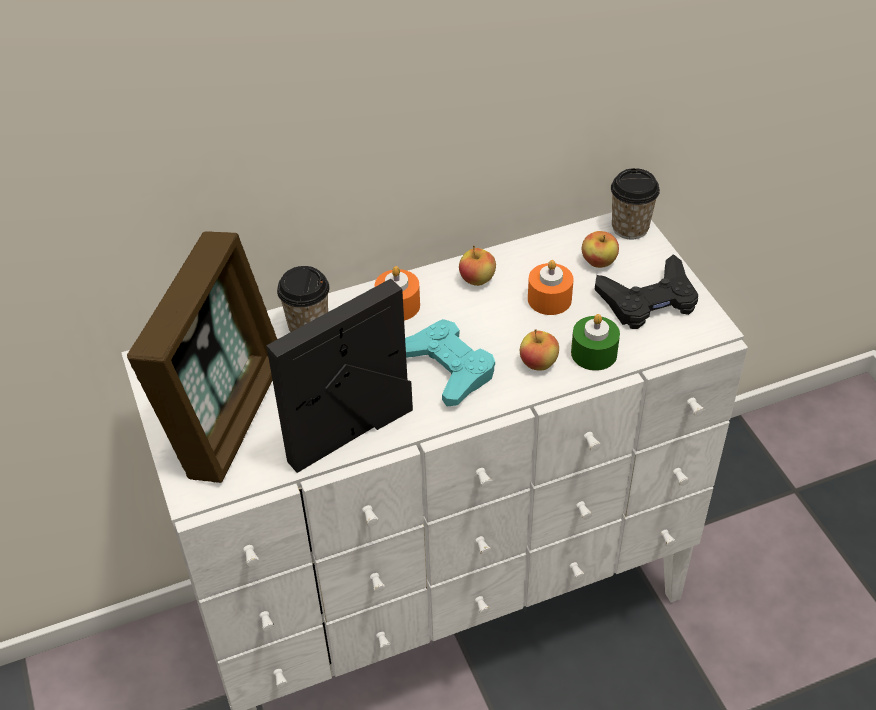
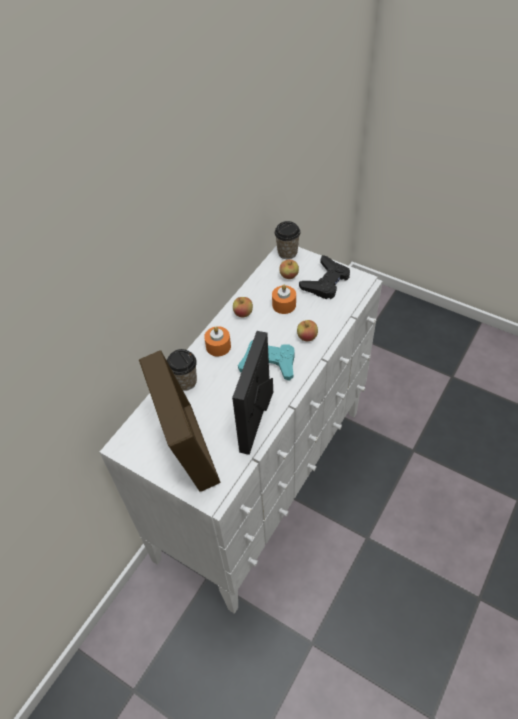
camera: 35 degrees left, 5 degrees up
green candle [571,314,620,371] -> none

